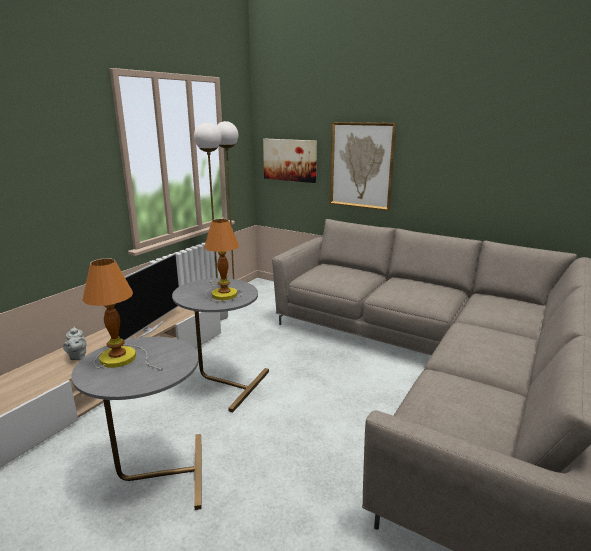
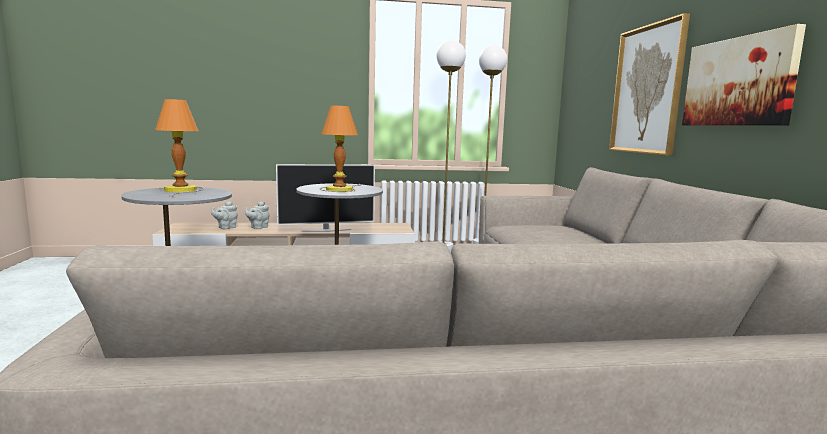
camera: 50 degrees right, 10 degrees down
picture [263,139,317,183] -> picture moved to [682,24,806,126]
none -> grey teapot [211,201,238,229]

